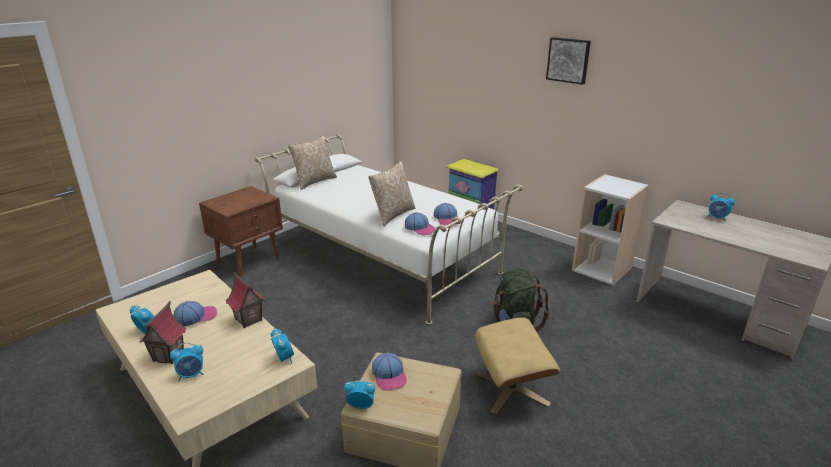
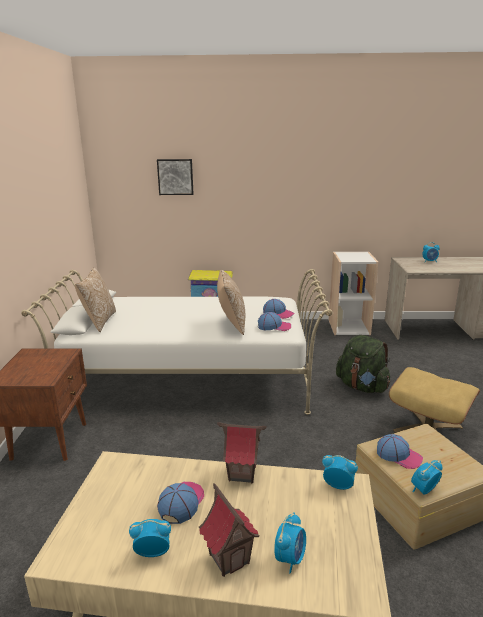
camera: 40 degrees left, 5 degrees down
picture [546,37,591,85] -> picture moved to [157,159,193,195]

